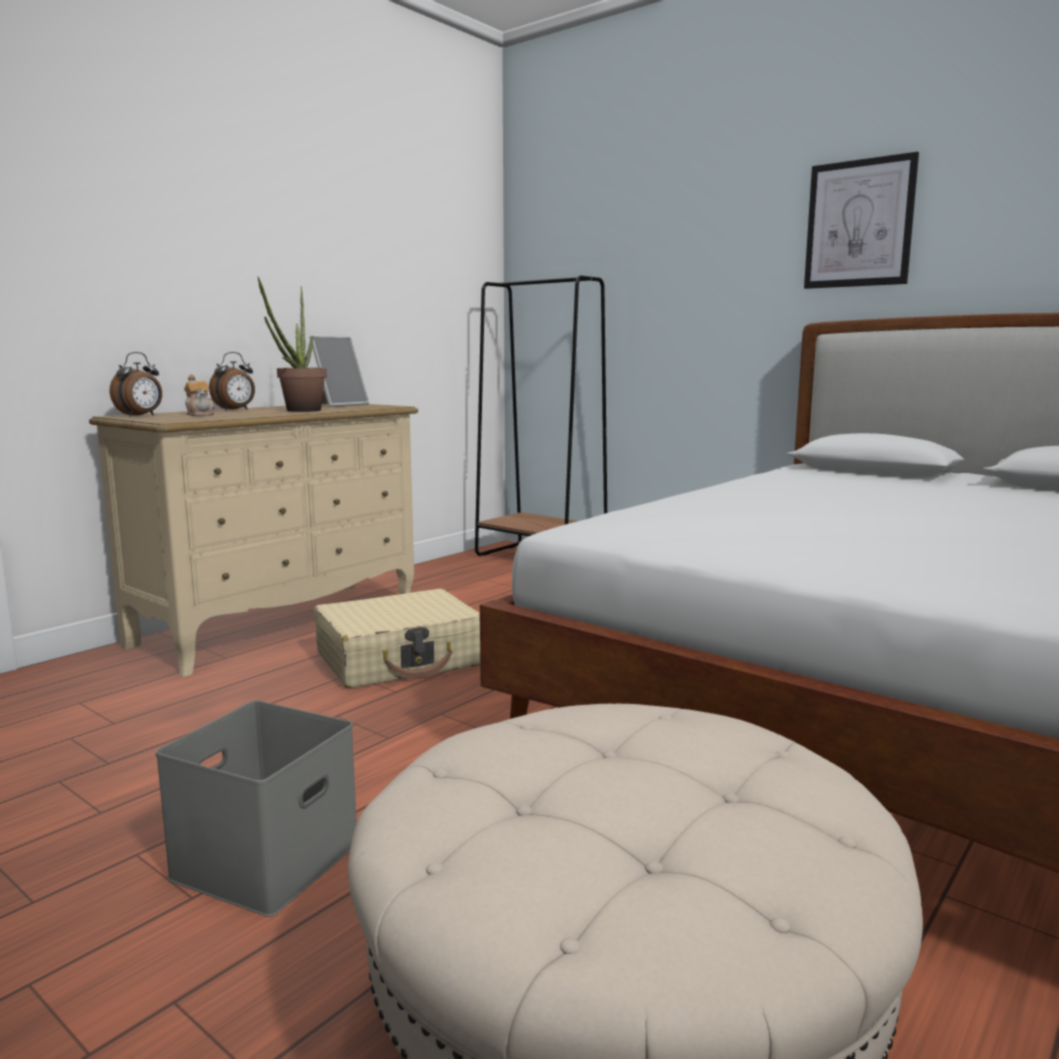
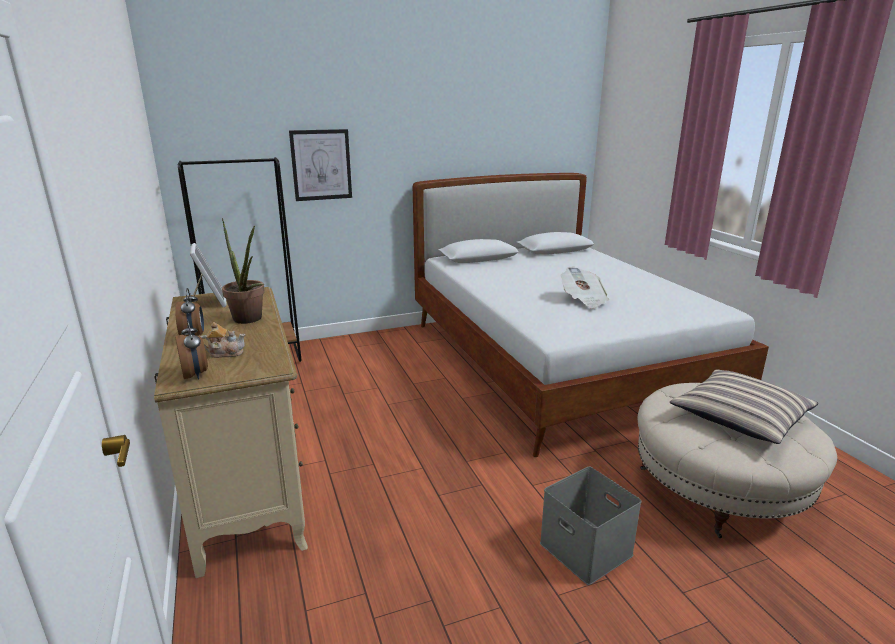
camera: 60 degrees left, 10 degrees up
beige suitcase [314,589,480,688] -> none
picture [804,151,919,289] -> picture moved to [289,129,352,201]
none -> newspaper [560,267,609,309]
none -> pillow [670,369,818,444]

